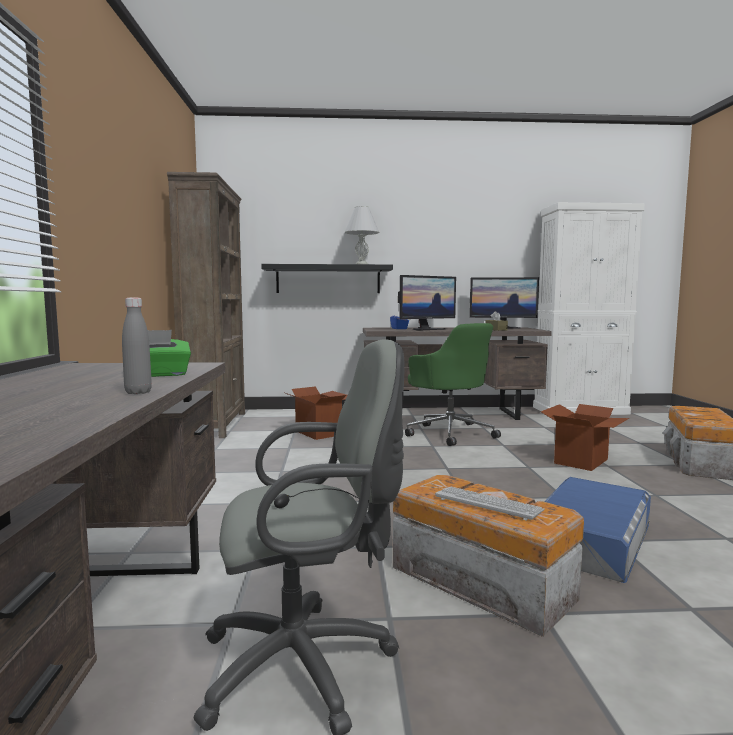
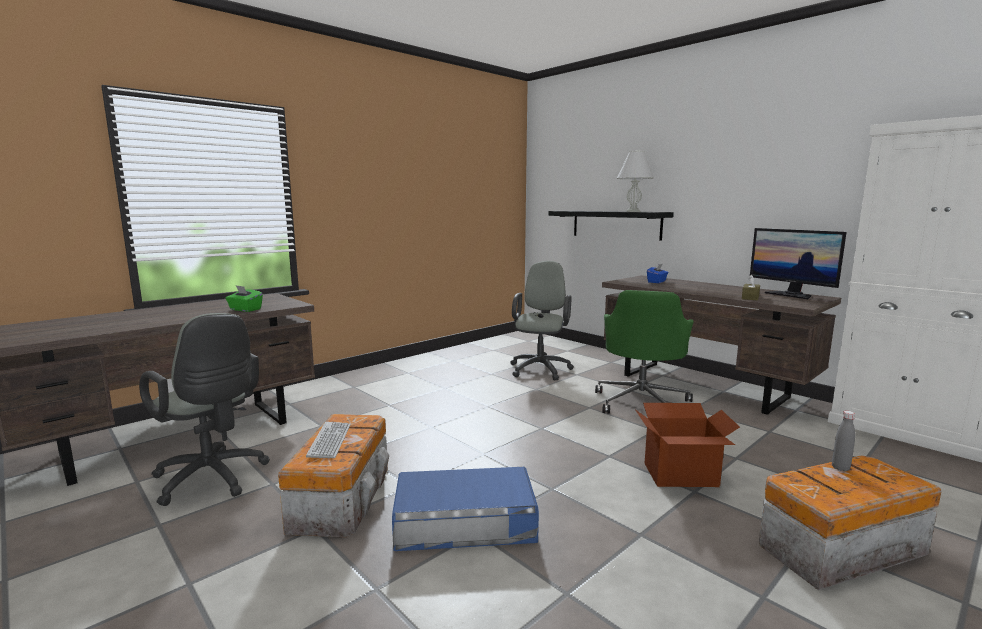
camera: 50 degrees right, 5 degrees up
grey bottle [122,298,152,394] -> grey bottle moved to [832,411,855,471]
brown bookcase [167,172,245,438] -> none
cardboard box [283,386,347,440] -> grey office chair [510,261,574,381]
monitor [398,275,456,331] -> none

